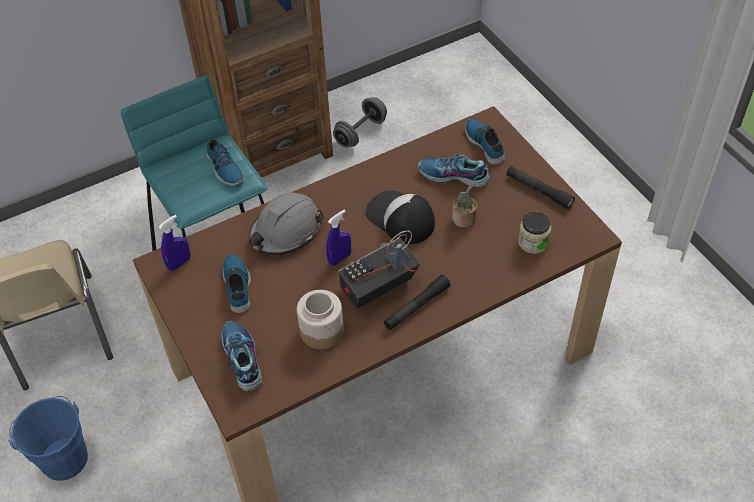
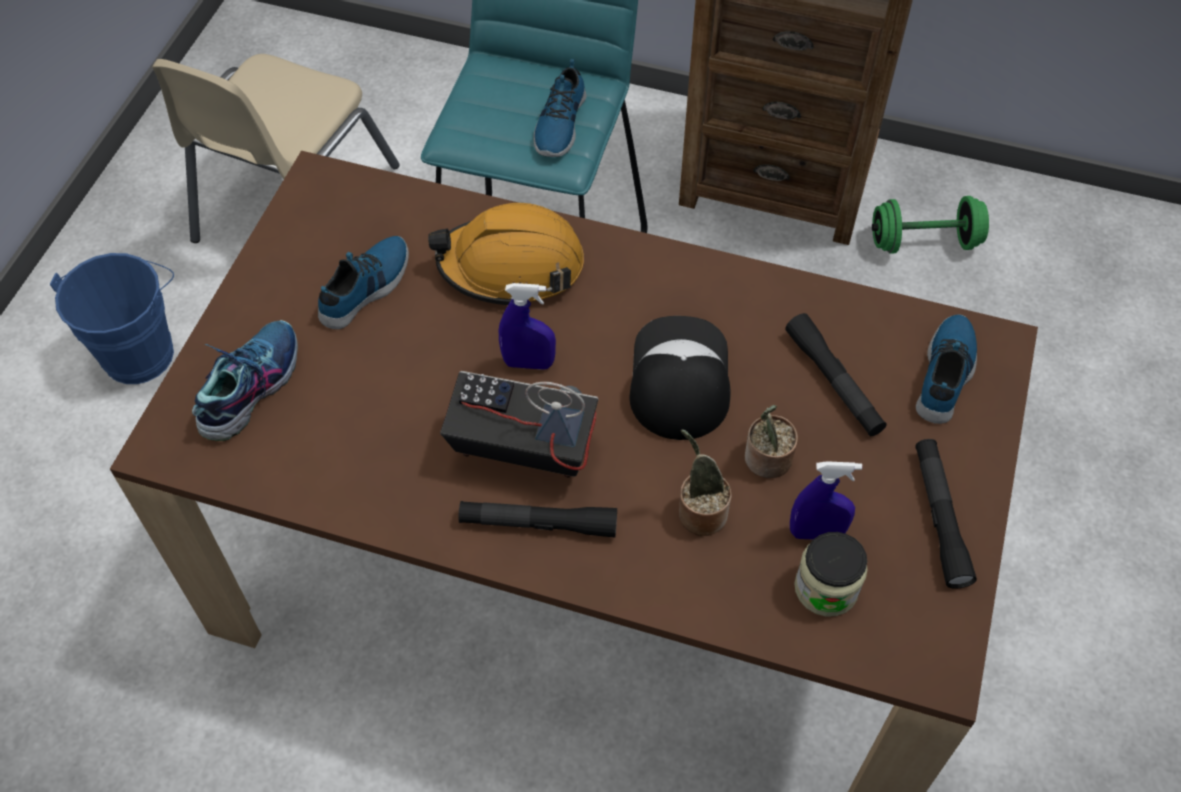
camera: 45 degrees right, 5 degrees up
blue spray bottle [159,215,190,271] -> blue spray bottle moved to [790,461,862,540]
grey hard hat [249,192,324,255] -> orange hard hat [428,203,584,305]
jar [297,290,344,349] -> none
grey dumbbell [333,97,387,148] -> green dumbbell [872,196,989,254]
shoe [418,153,490,187] -> black flashlight [785,313,887,436]
none -> potted plant [679,430,732,536]

